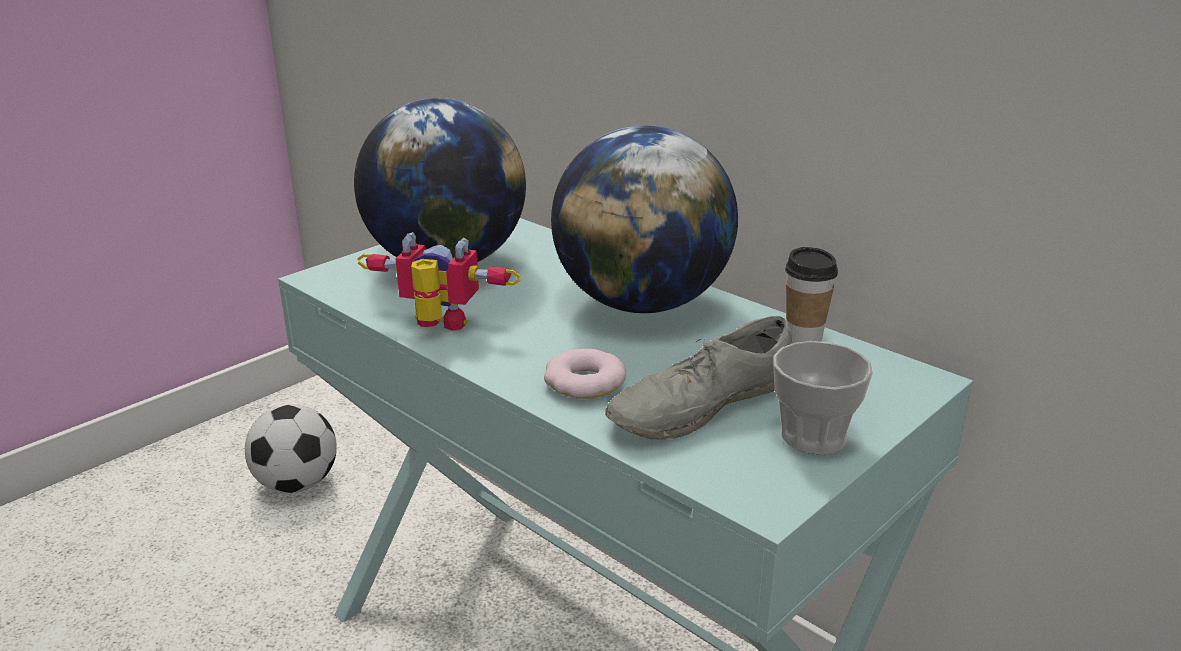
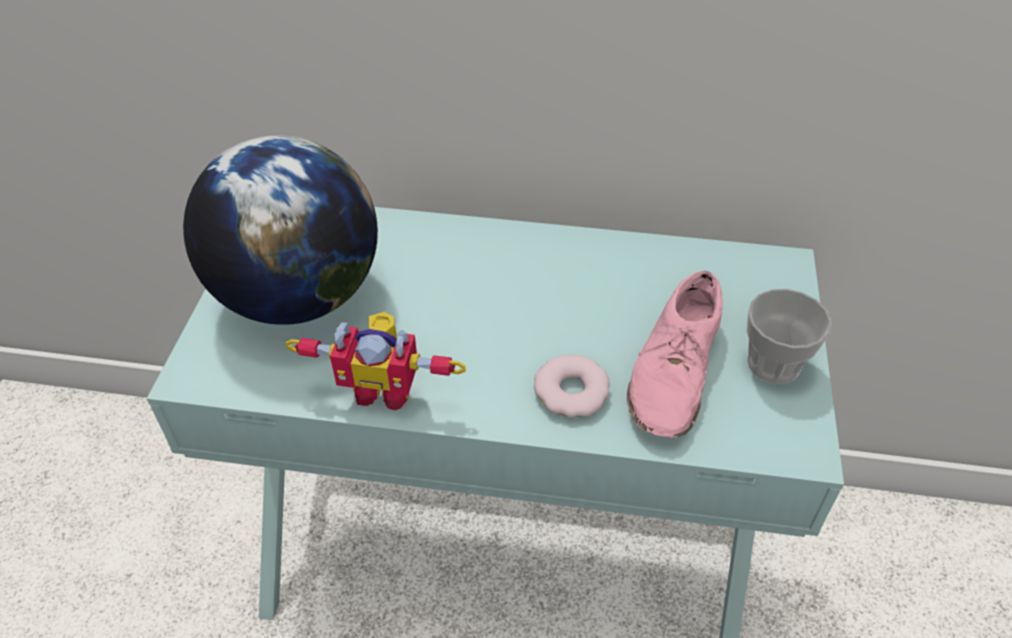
camera: 35 degrees left, 20 degrees up
football [245,404,337,493] -> none
toy robot [357,232,521,331] -> toy robot turned 150 degrees counterclockwise [285,312,466,411]
globe [551,125,738,313] -> none
grey shoe [605,316,792,439] -> pink shoe [627,271,723,438]
cup [785,247,838,344] -> none

